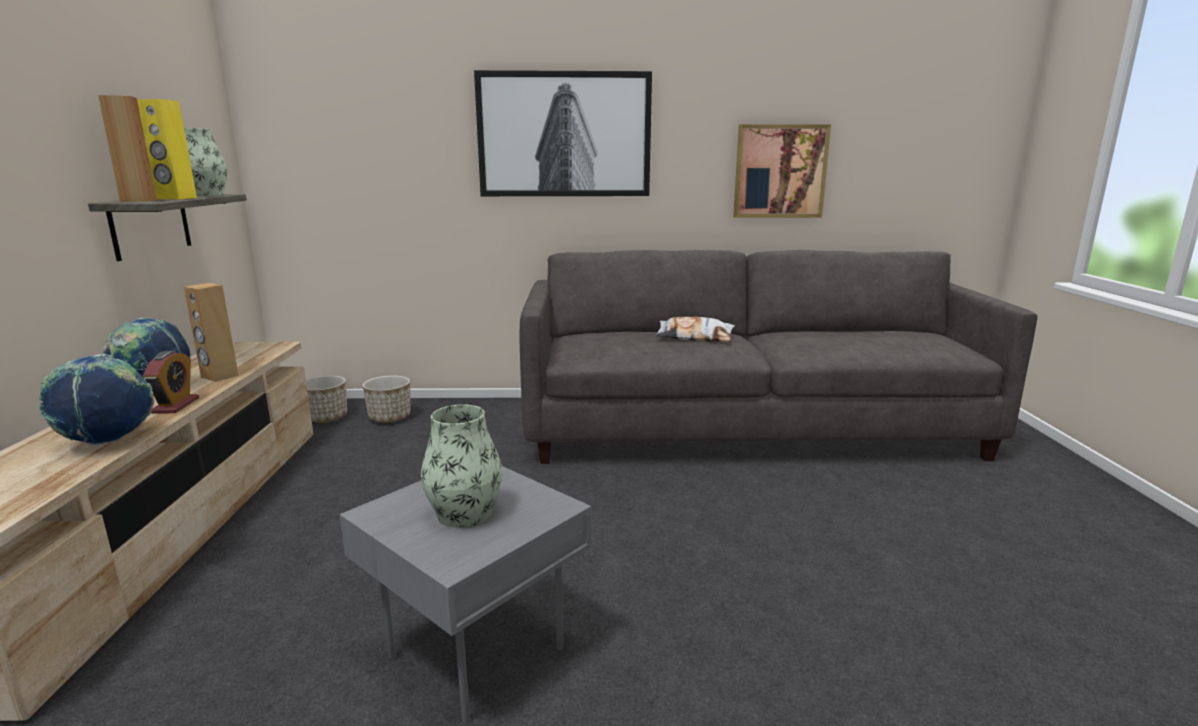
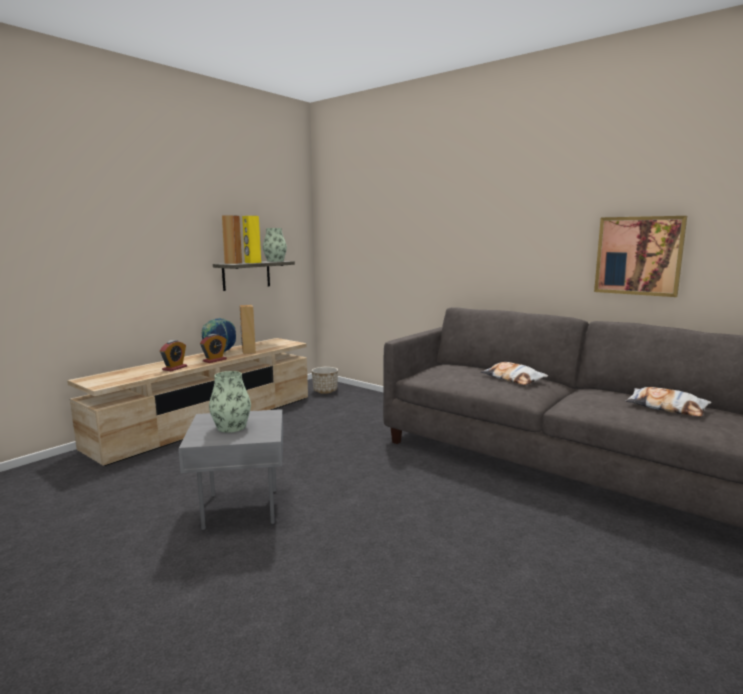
camera: 40 degrees right, 5 degrees down
globe [39,354,154,445] -> alarm clock [160,340,187,371]
planter [362,375,411,423] -> none
picture [474,70,652,196] -> none
none -> pillow [625,387,712,417]

